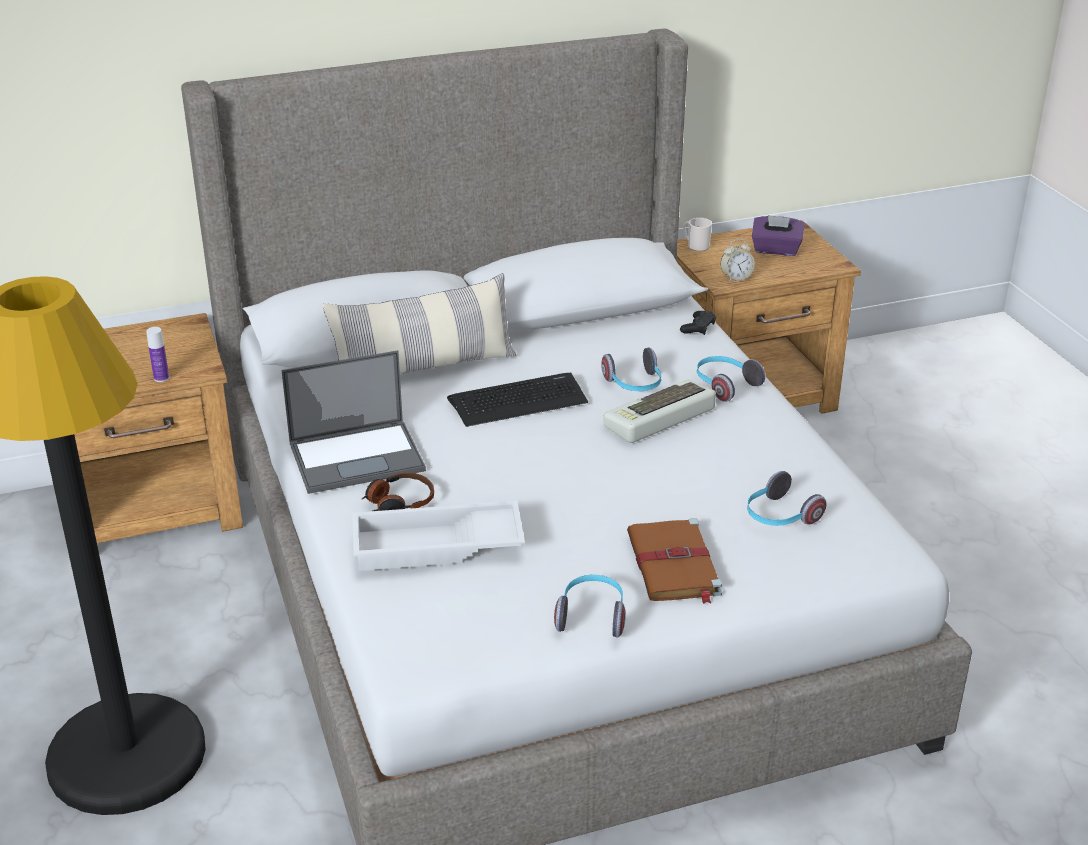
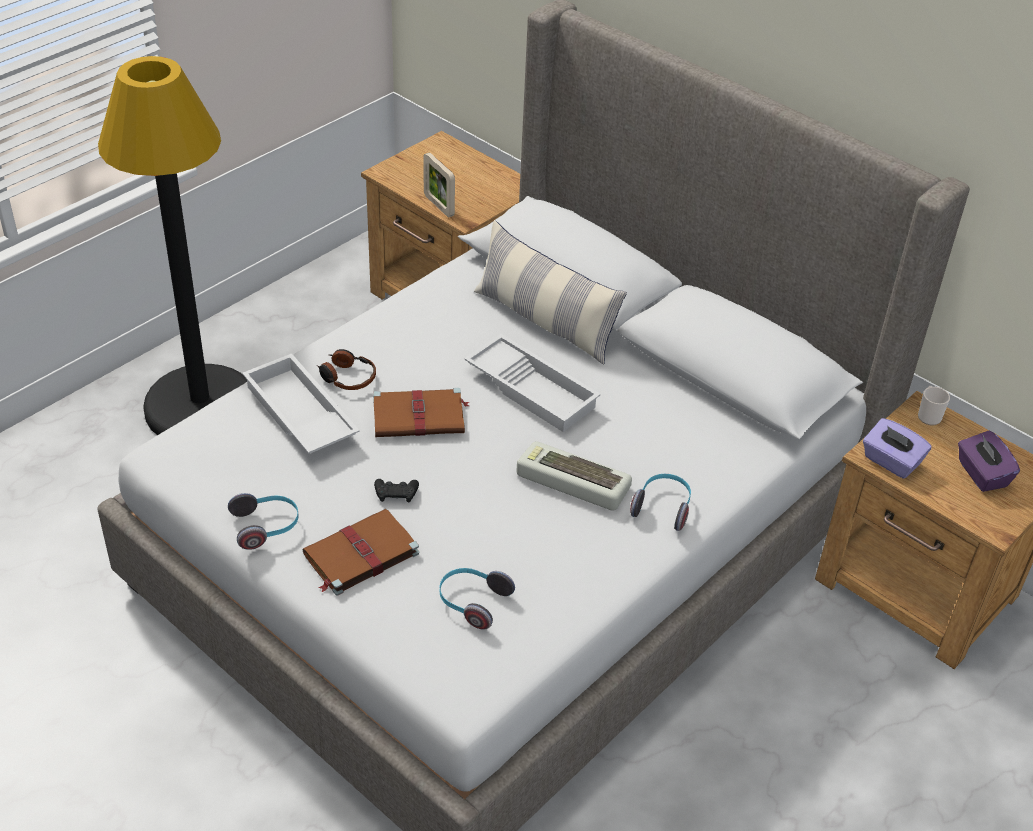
camera: 60 degrees right, 10 degrees up
bottle [146,327,169,382] -> picture frame [423,153,455,217]
laptop [281,350,426,494] -> none
keyboard [447,373,588,427] -> white tray [464,334,601,432]
headphones [601,347,661,391] -> none
black game controller [680,311,716,335] -> black game controller moved to [374,479,419,502]
alarm clock [720,239,755,282] -> purple tissue box [863,418,932,479]
none -> brown book [373,388,469,437]

